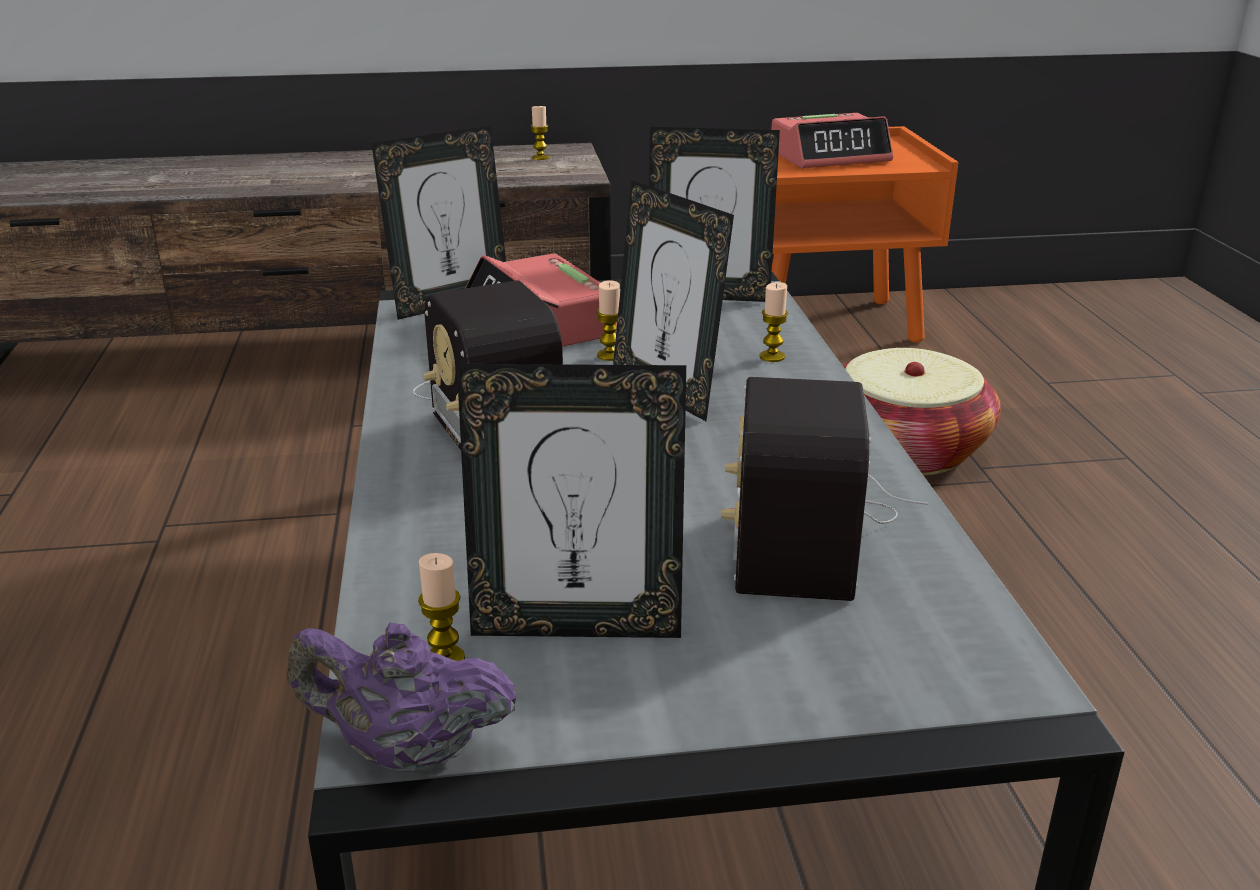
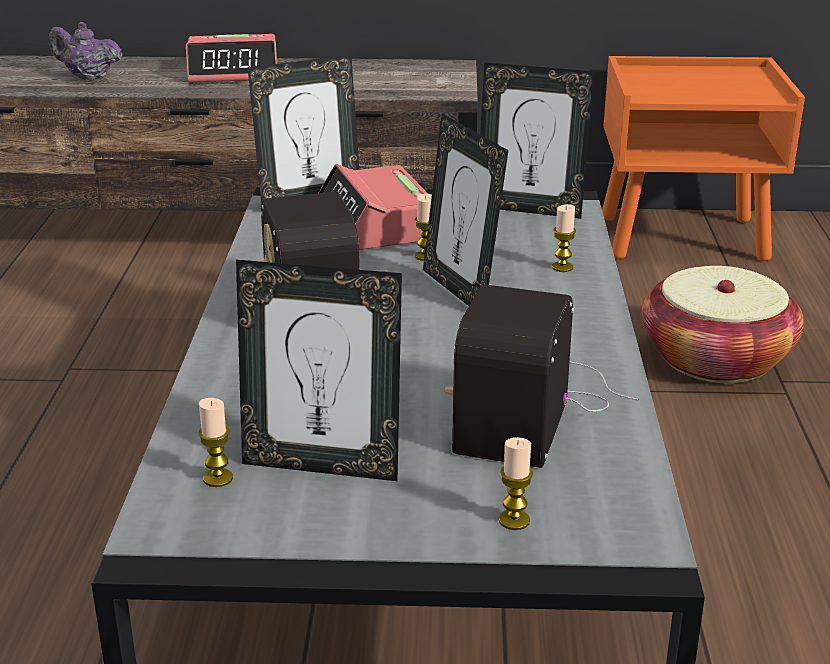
camera: 10 degrees right, 0 degrees up
purple teapot [286,623,516,774] -> purple teapot moved to [49,22,123,80]
candle [531,106,549,160] -> candle moved to [499,437,533,530]
alarm clock [772,113,893,168] -> alarm clock moved to [186,34,277,83]

